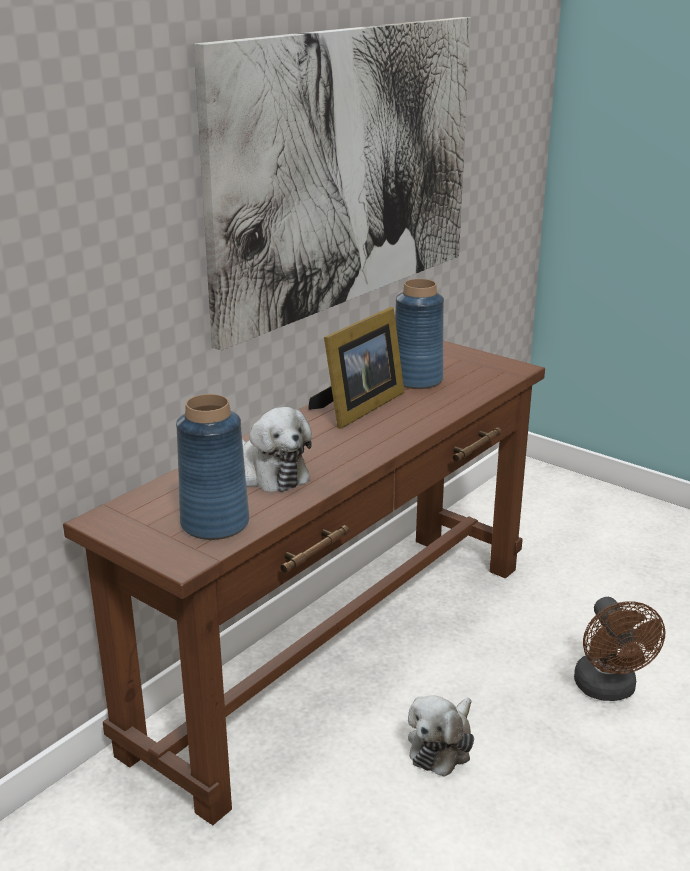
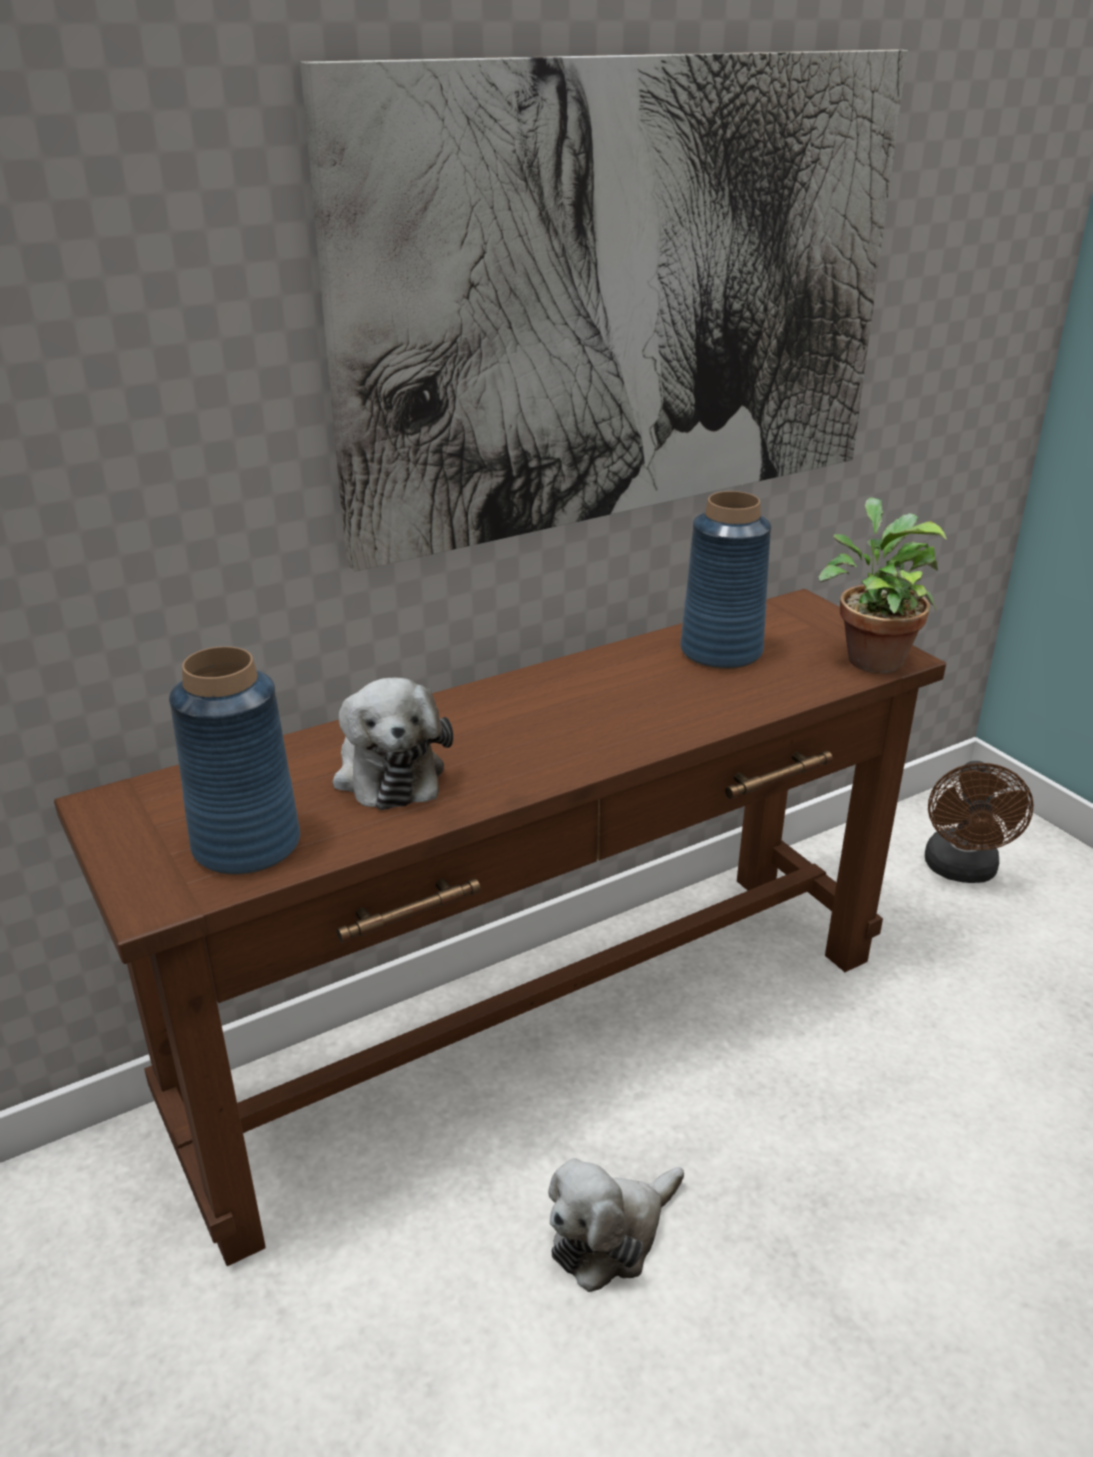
camera: 20 degrees right, 5 degrees up
picture frame [308,307,404,429] -> none
brown fan [574,597,665,701] -> brown fan moved to [925,761,1034,883]
none -> potted plant [819,498,947,673]

